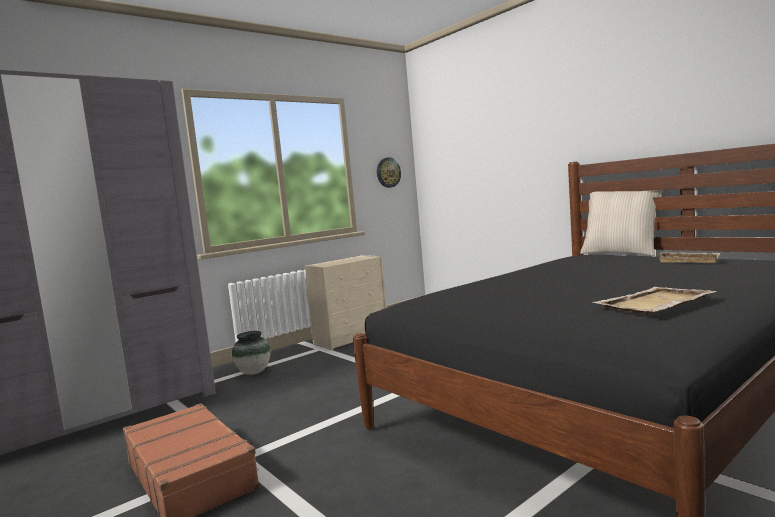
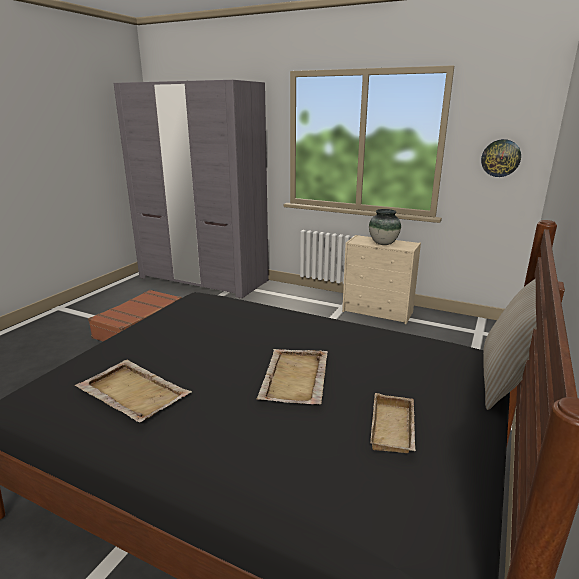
camera: 65 degrees right, 15 degrees up
vase [232,331,271,375] -> vase moved to [369,209,401,245]
none -> beige tray [257,349,328,404]

